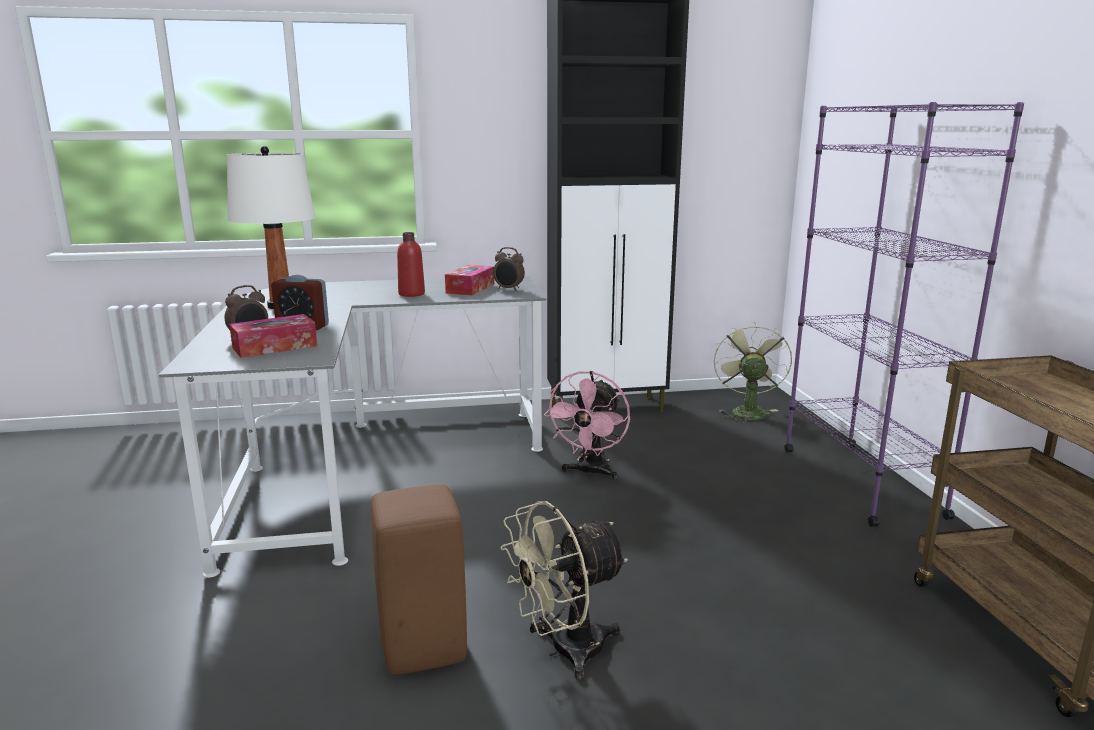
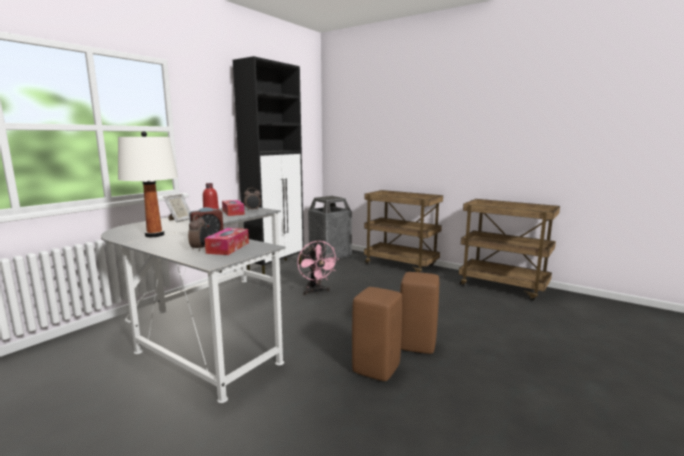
camera: 45 degrees left, 5 degrees down
beige fan [500,501,628,680] -> brown stool [400,272,439,354]
green fan [714,322,792,423] -> trash can [308,196,352,259]
purple bookcase [784,102,1024,527] -> brown cart [364,190,443,272]
none -> picture frame [163,194,191,222]

